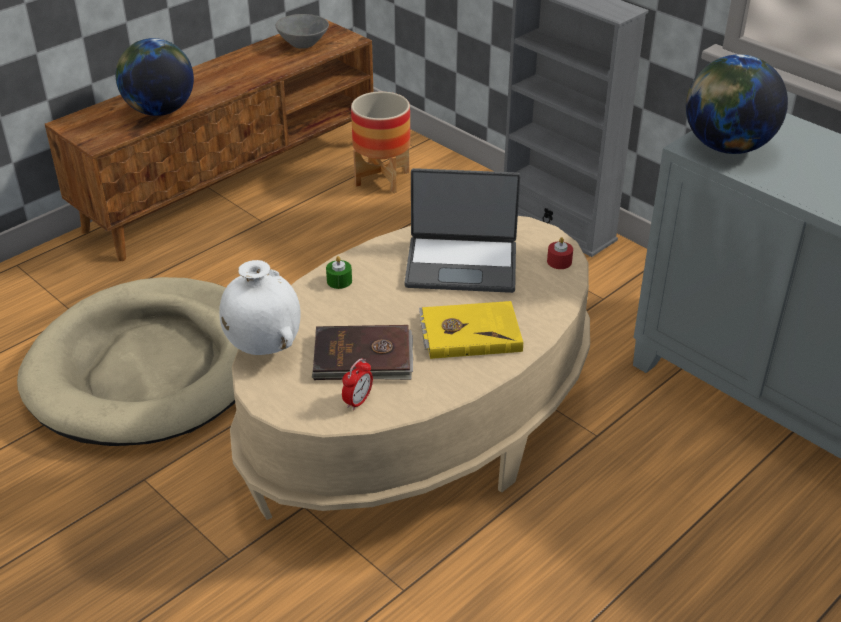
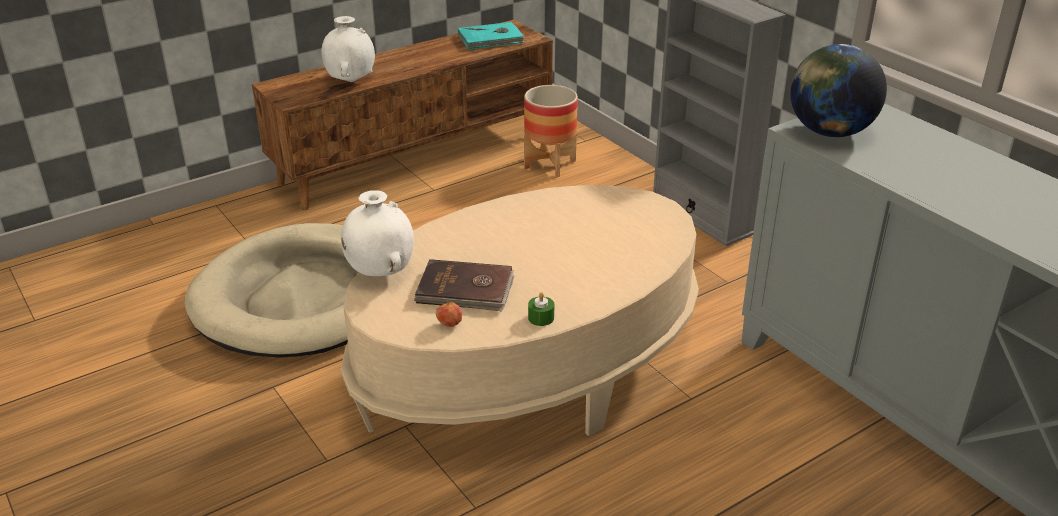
camera: 10 degrees right, 5 degrees down
globe [116,38,194,116] -> white vase [321,16,375,82]
grey bowl [276,14,329,49] -> turquoise book [458,22,526,50]
green candle [326,256,352,289] -> green candle moved to [528,292,554,326]
alarm clock [342,358,373,411] -> apple [436,301,462,327]
laptop [404,168,520,293] -> none
yellow book [419,301,523,359] -> none
red candle [547,237,573,269] -> none

